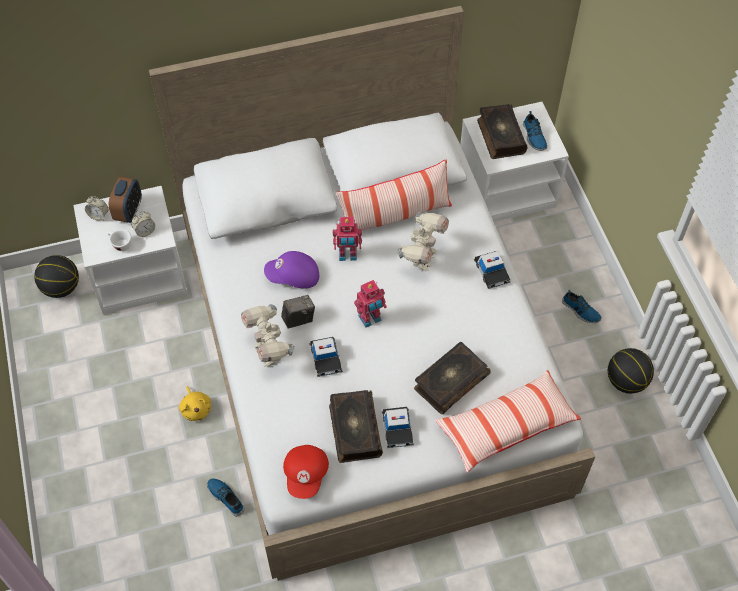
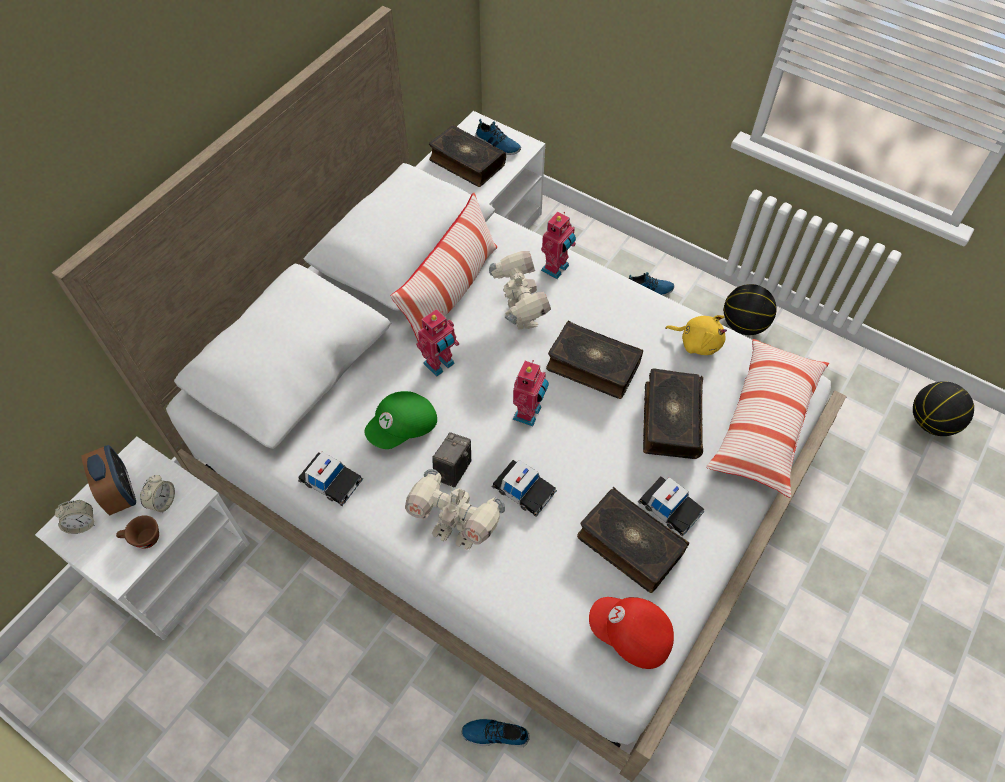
camera: 40 degrees left, 0 degrees up
basketball [34,255,79,298] -> basketball moved to [913,381,974,436]
white cup [107,229,131,251] -> brown cup [116,515,159,549]
yellow plush toy [179,386,211,421] -> yellow plush toy moved to [665,315,727,355]
purple cap [264,251,319,289] -> green cap [365,391,437,449]
red cap [283,445,329,499] -> red cap turned 150 degrees clockwise [589,597,674,669]
toy car [474,251,511,289] -> toy car moved to [298,452,363,506]
none -> toy robot [541,212,576,279]
none -> book [546,320,643,399]

